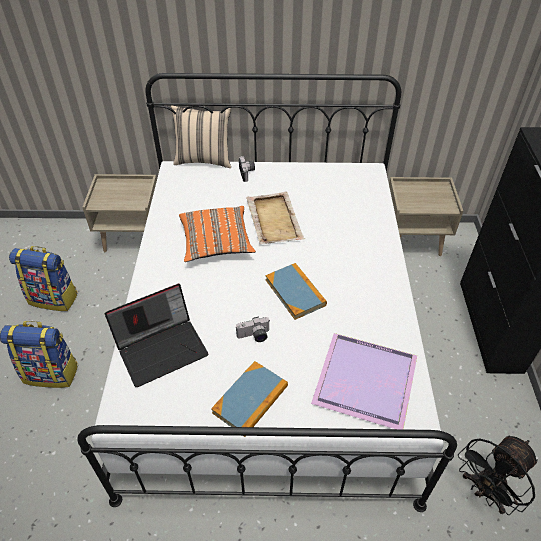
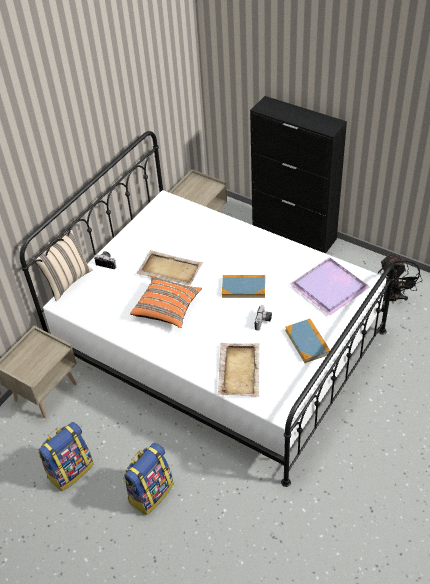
camera: 55 degrees left, 0 degrees up
laptop [105,284,208,387] -> beige tray [218,343,259,397]

